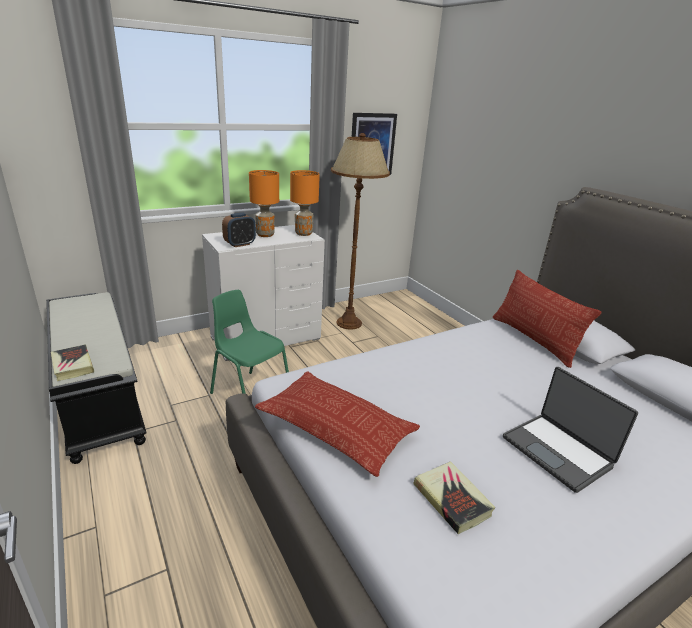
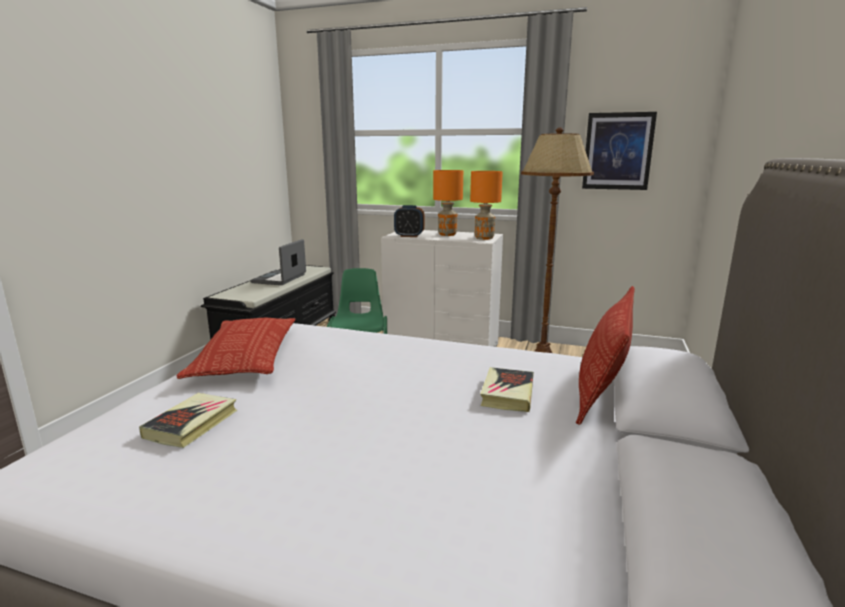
camera: 50 degrees right, 10 degrees down
book [51,344,94,381] -> book moved to [480,367,534,412]
laptop [503,367,638,493] -> laptop moved to [251,239,306,285]

